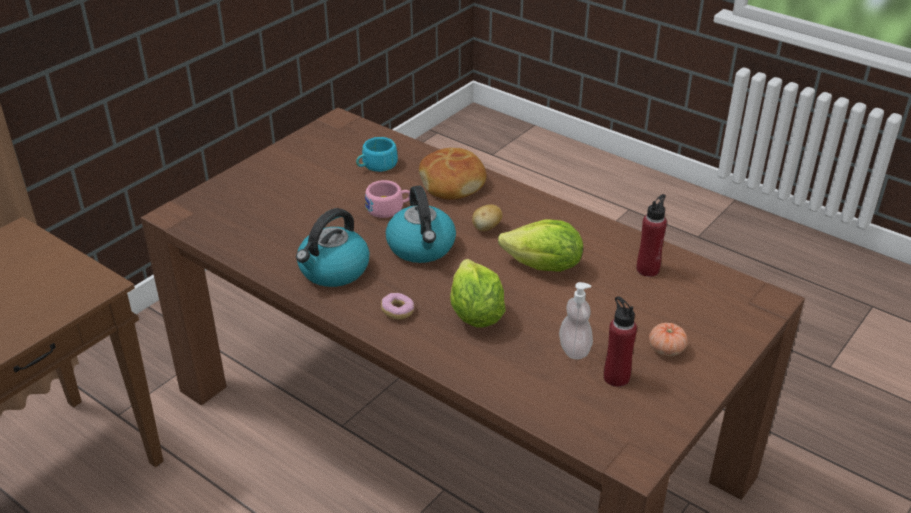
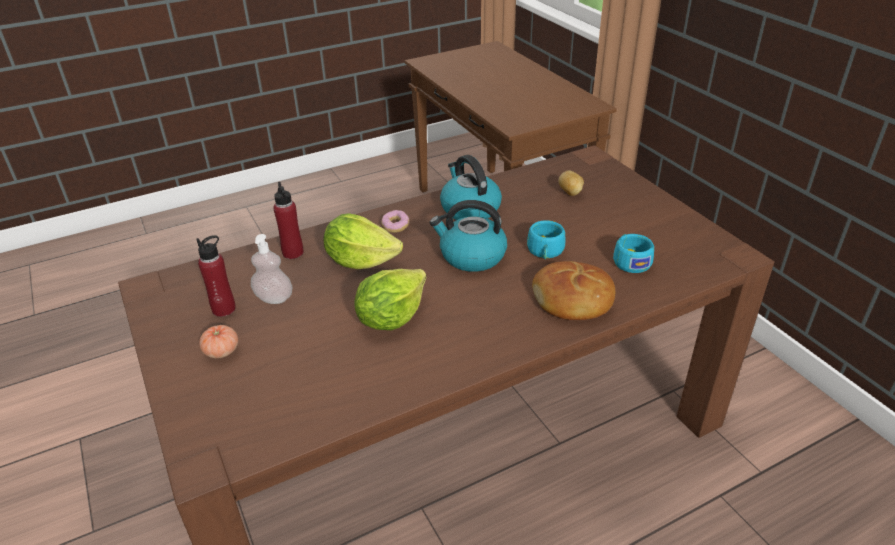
camera: 115 degrees right, 0 degrees up
pink cup [365,180,410,218] -> turquoise cup [527,220,565,259]
potato [472,204,503,231] -> potato moved to [558,170,584,196]
red bottle [637,194,667,277] -> red bottle moved to [273,182,304,259]

